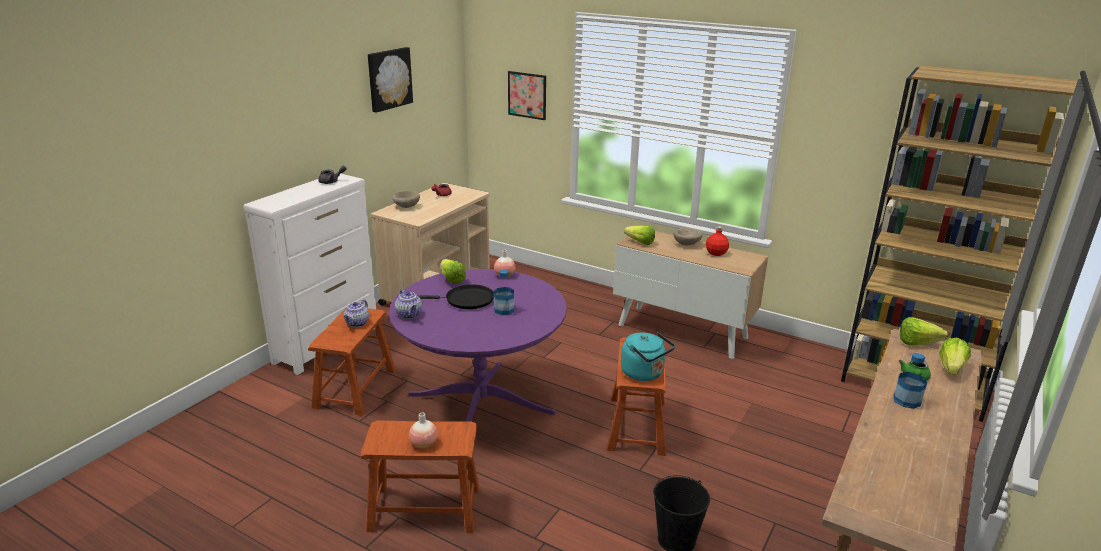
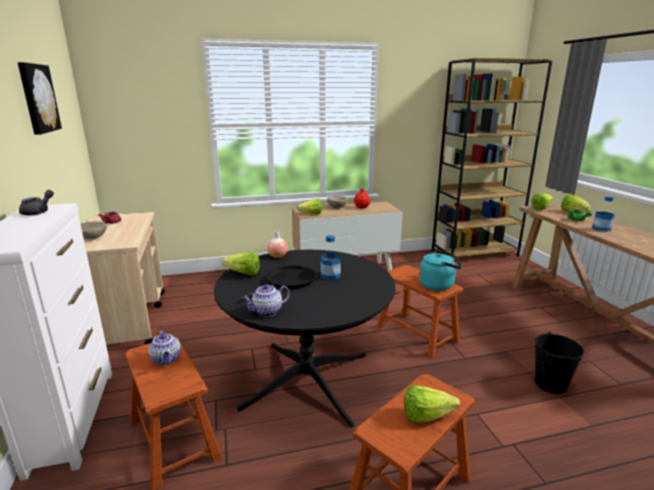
camera: 45 degrees left, 5 degrees down
purple dining table [389,269,567,422] -> black dining table [214,249,395,427]
teapot [395,289,422,319] -> teapot turned 135 degrees clockwise [242,284,290,317]
vase [409,413,438,448] -> lettuce [404,385,460,423]
picture [508,71,546,120] -> none

